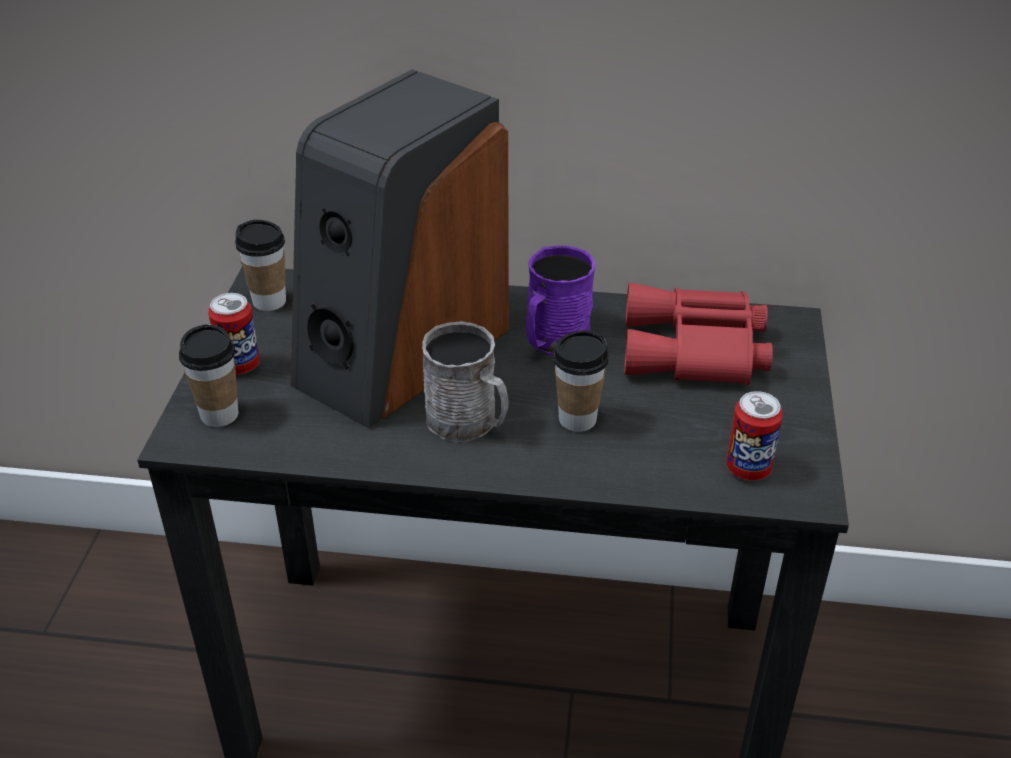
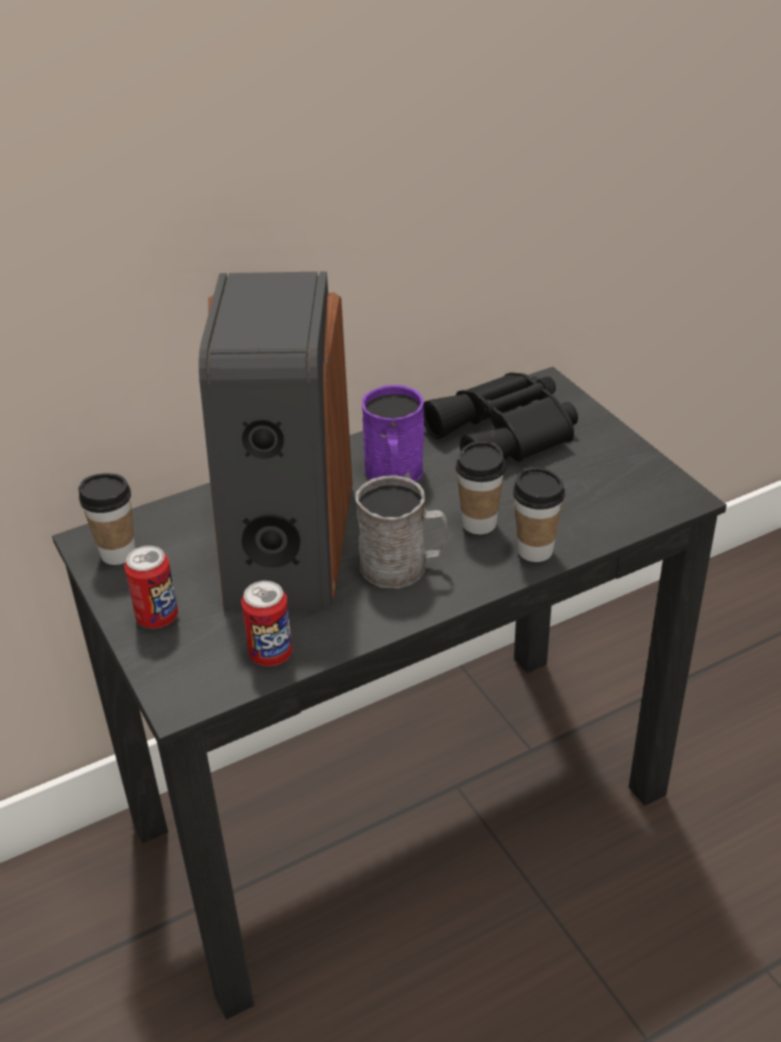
camera: 35 degrees left, 0 degrees up
cup [179,324,238,427] -> cup moved to [513,467,565,562]
red binoculars [625,283,773,385] -> black binoculars [423,372,578,462]
can [726,391,783,481] -> can moved to [241,581,292,666]

